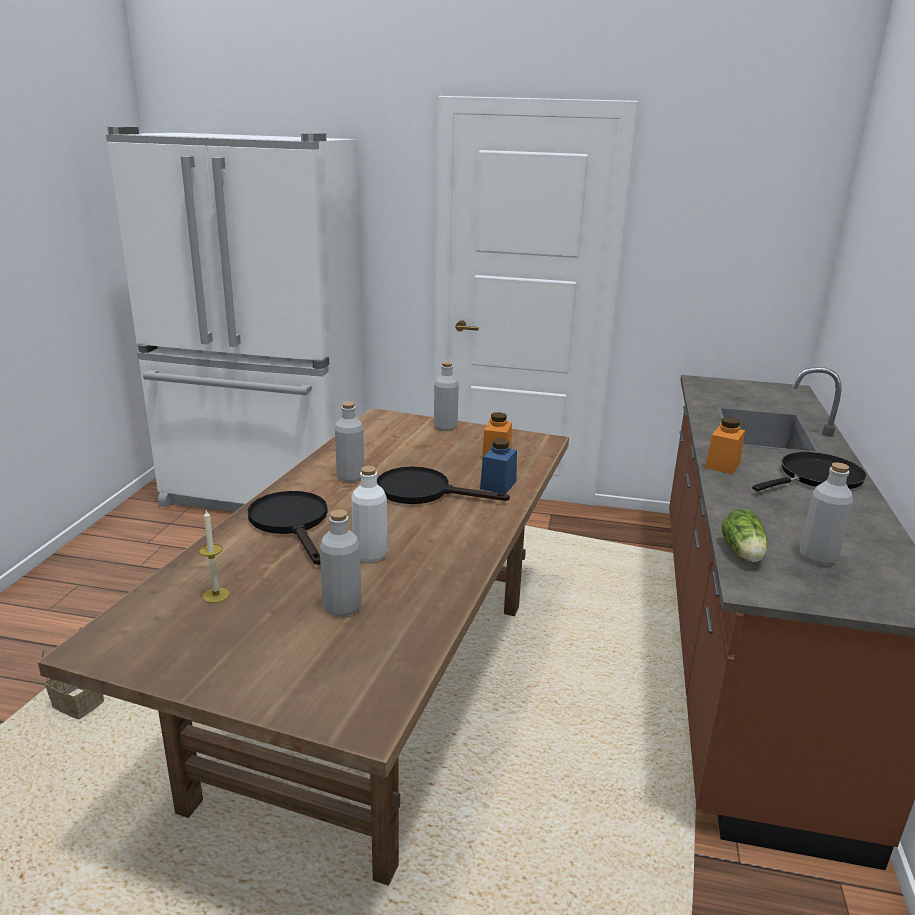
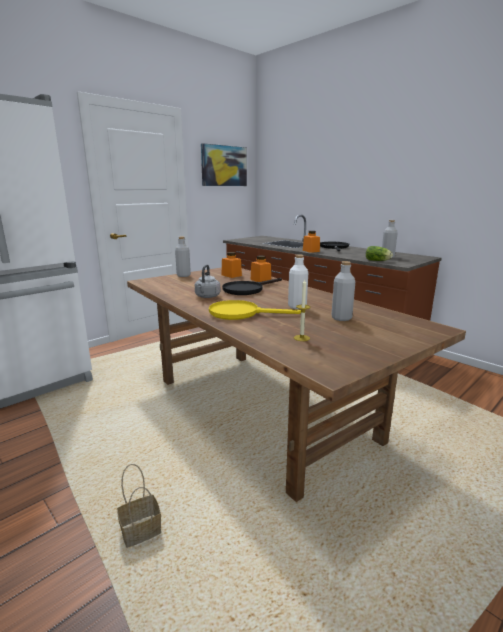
camera: 55 degrees left, 5 degrees down
black frying pan [248,491,328,565] -> yellow frying pan [209,300,301,320]
grey bottle [335,402,364,482] -> grey kettle [195,265,220,298]
blue jar [480,438,517,494] -> orange jar [251,256,271,282]
none -> picture [201,143,247,186]

